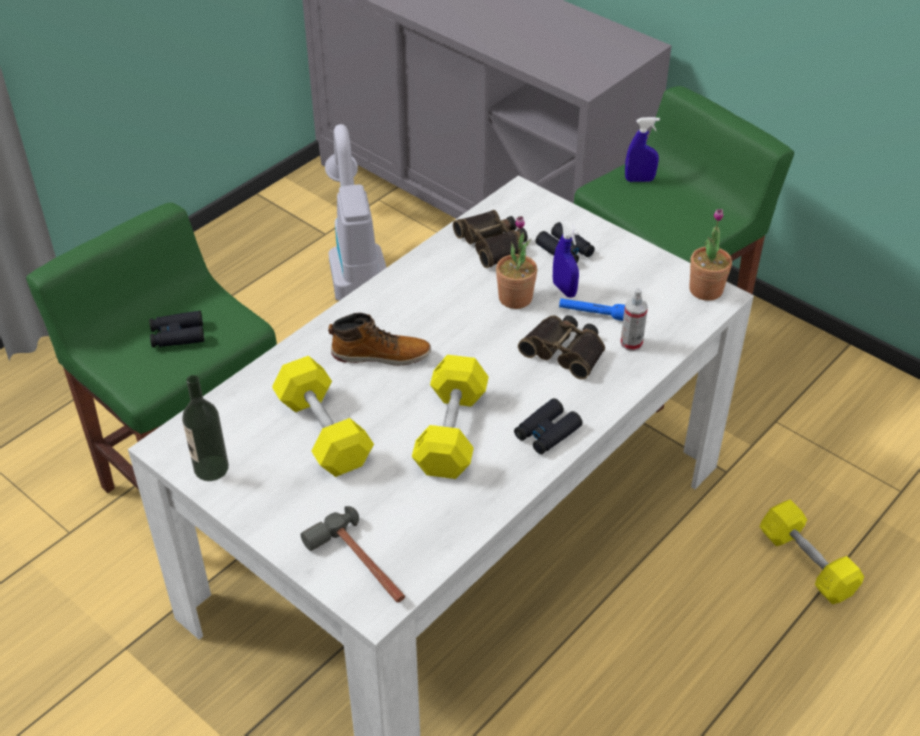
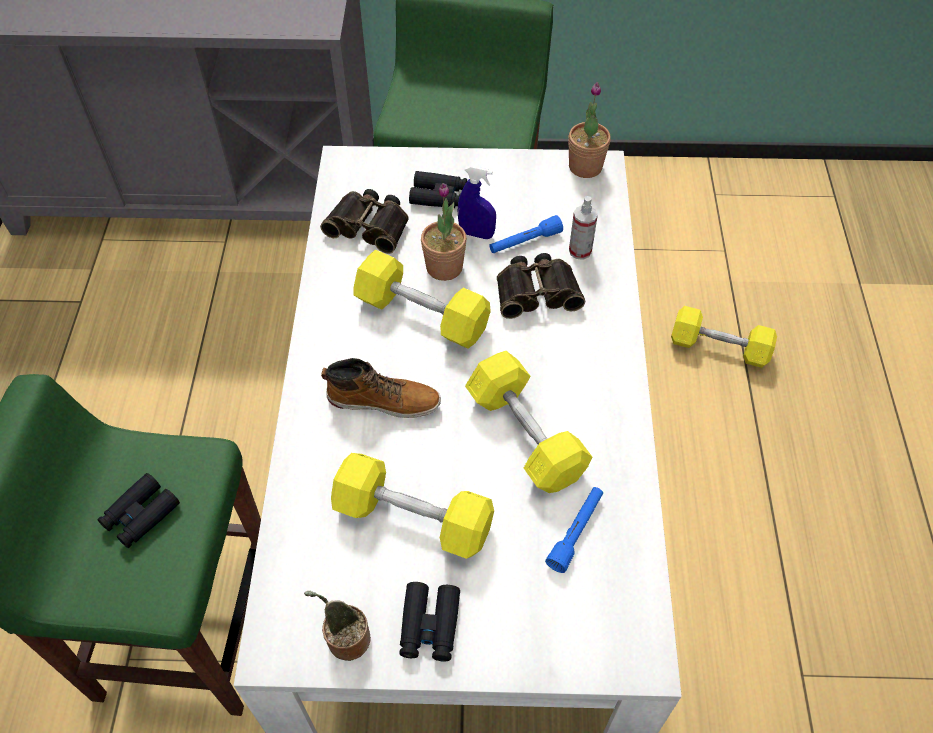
camera: 40 degrees left, 10 degrees up
bottle [182,375,229,481] -> potted plant [304,591,371,661]
hammer [301,506,405,603] -> none
vacuum cleaner [325,124,387,301] -> none
boot [328,313,431,366] -> boot turned 45 degrees clockwise [321,358,441,418]
black binoculars [514,398,583,454] -> black binoculars moved to [399,582,460,661]
blue spray bottle [625,117,660,182] -> none
none -> yellow dumbbell [354,249,491,349]
none -> blue flashlight [545,487,603,573]

